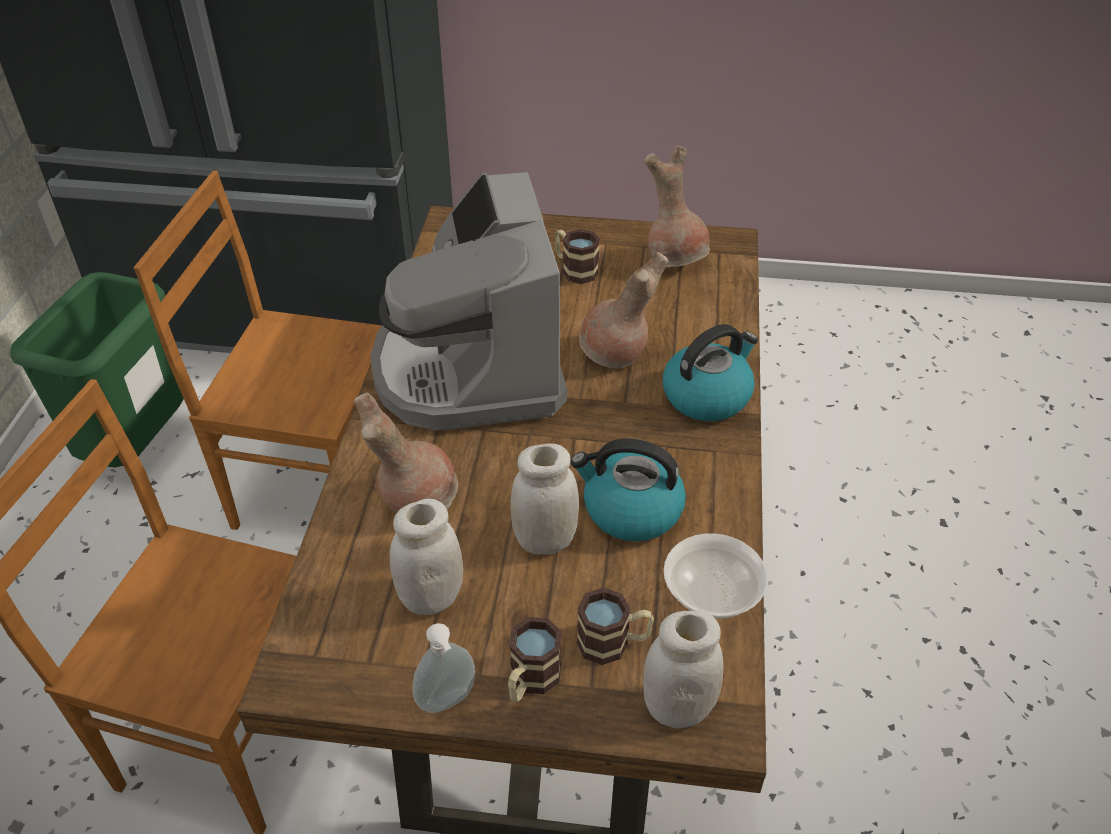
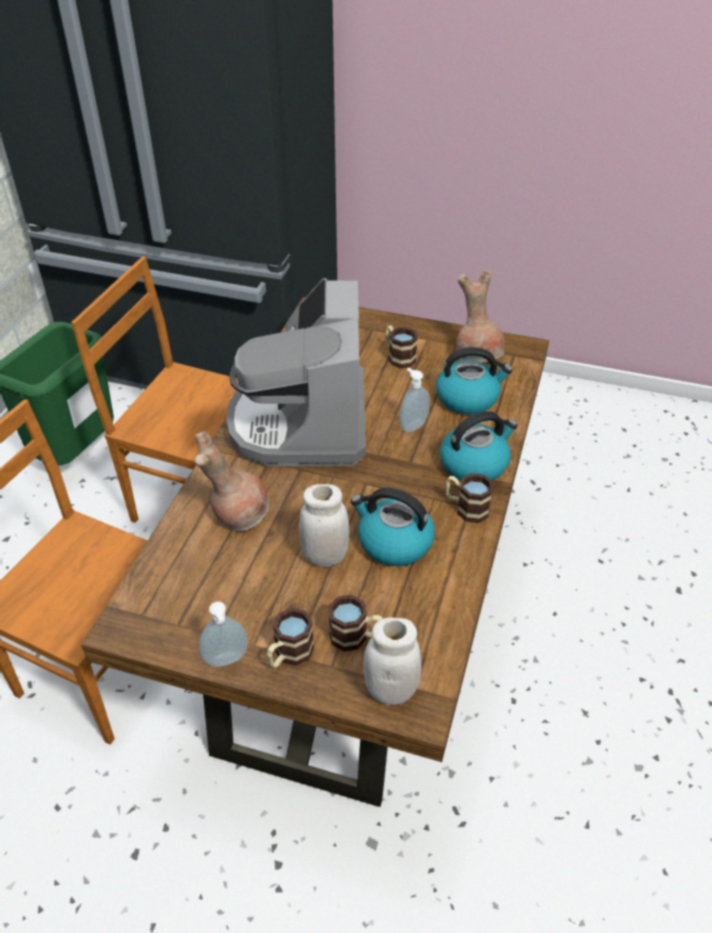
camera: 10 degrees right, 0 degrees up
white jar [390,499,463,615] -> none
brown vase [579,252,668,368] -> soap dispenser [399,368,430,433]
bowl [664,533,768,619] -> none
none -> kettle [436,347,513,415]
none -> mug [446,473,493,523]

